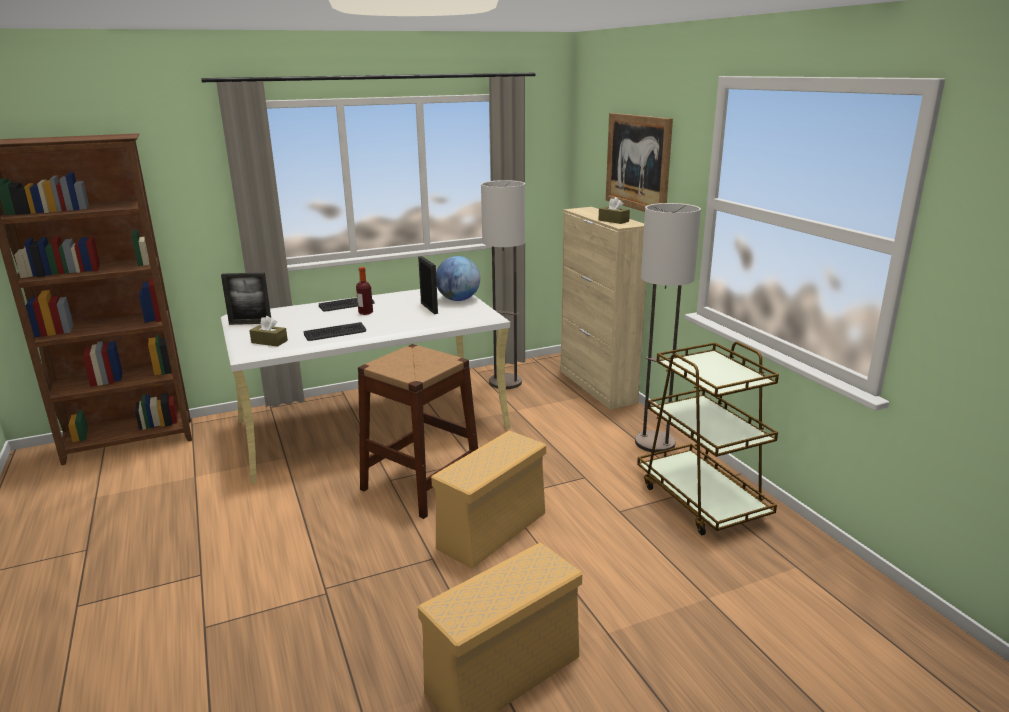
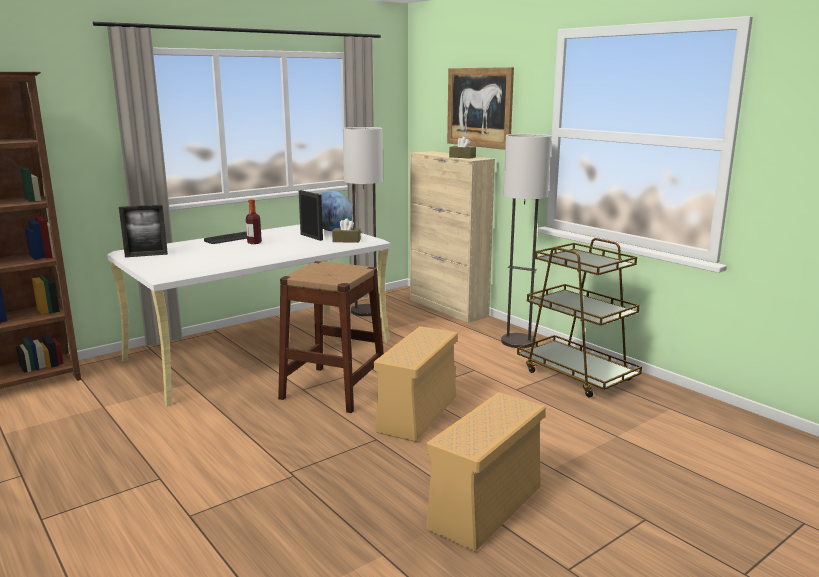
camera: 15 degrees left, 5 degrees down
brown tissue box [249,316,288,347] -> brown tissue box moved to [332,218,361,243]
keyboard [304,322,366,341] -> none

